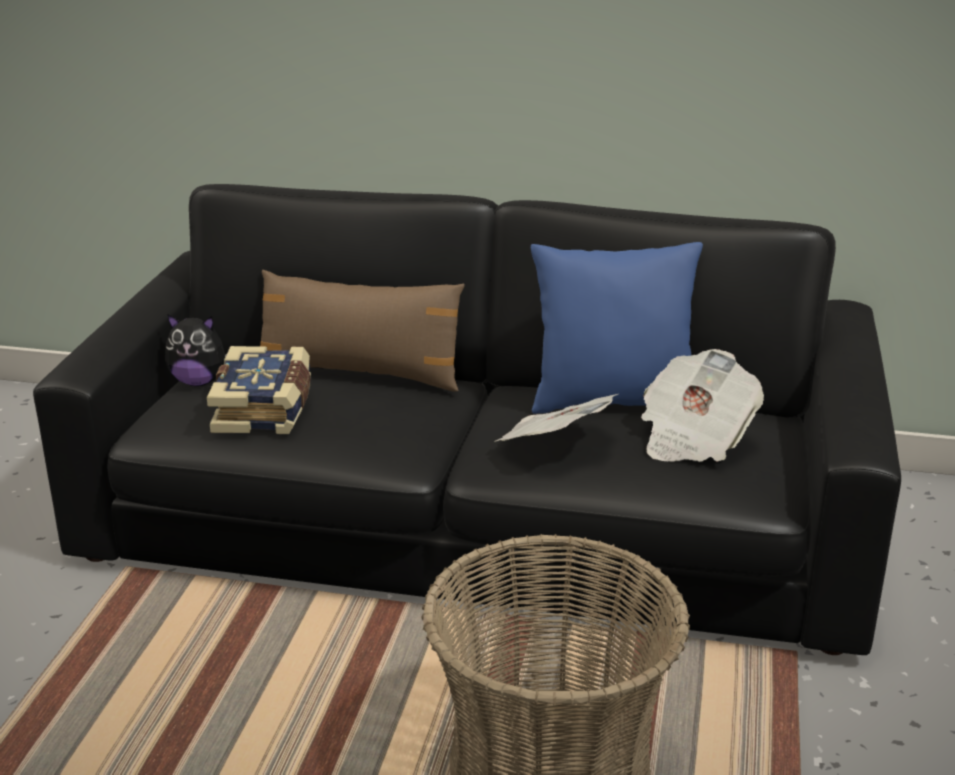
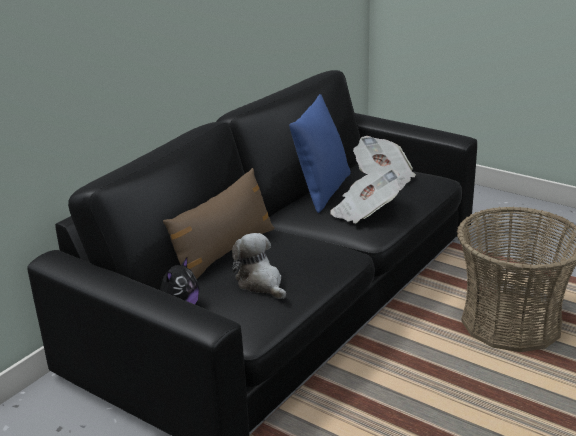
camera: 65 degrees left, 0 degrees up
book [207,346,311,434] -> plush toy [232,233,286,299]

